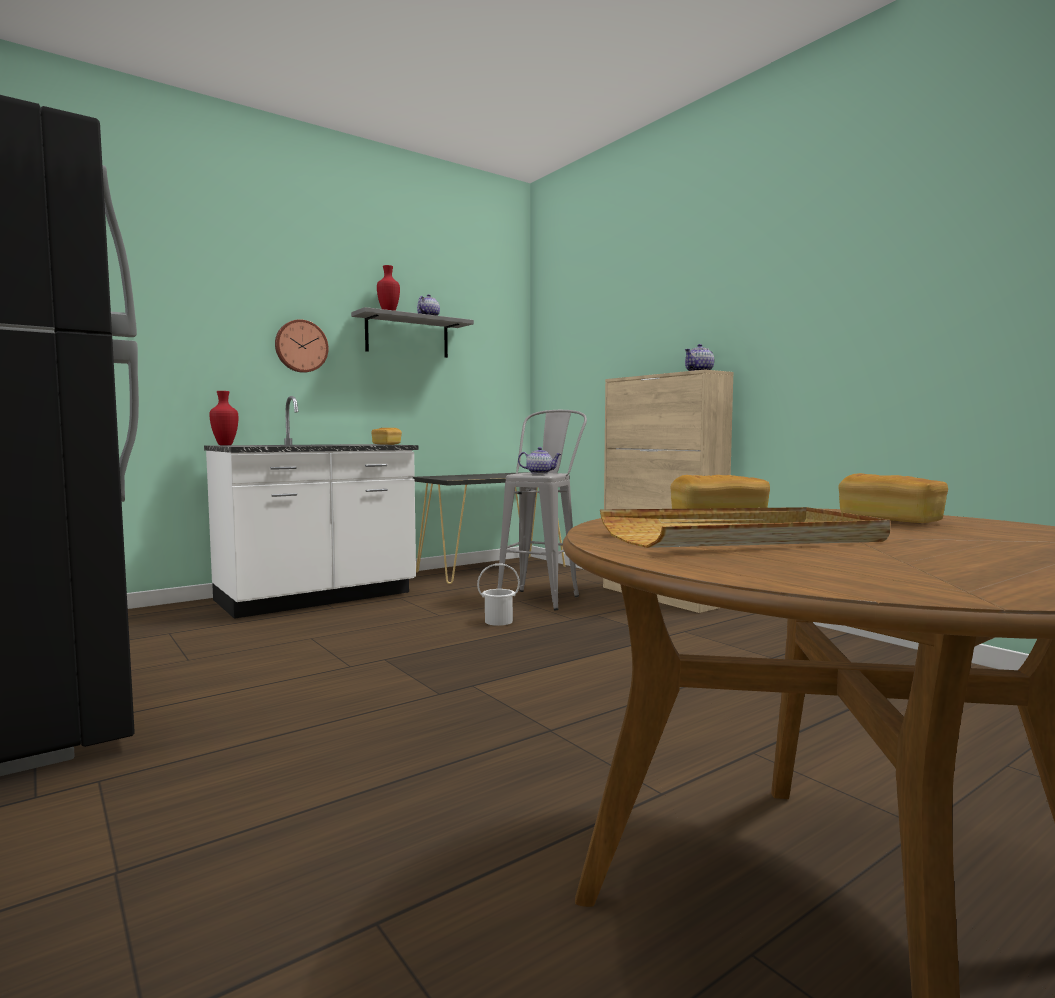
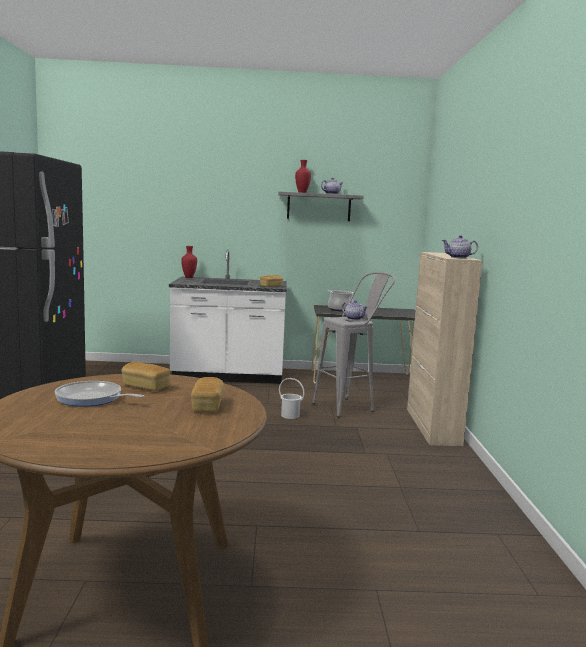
camera: 35 degrees right, 5 degrees up
wall clock [275,319,329,373] -> none
beige tray [600,507,890,548] -> frying pan [55,381,144,407]
none -> cooking pot [327,290,356,311]

